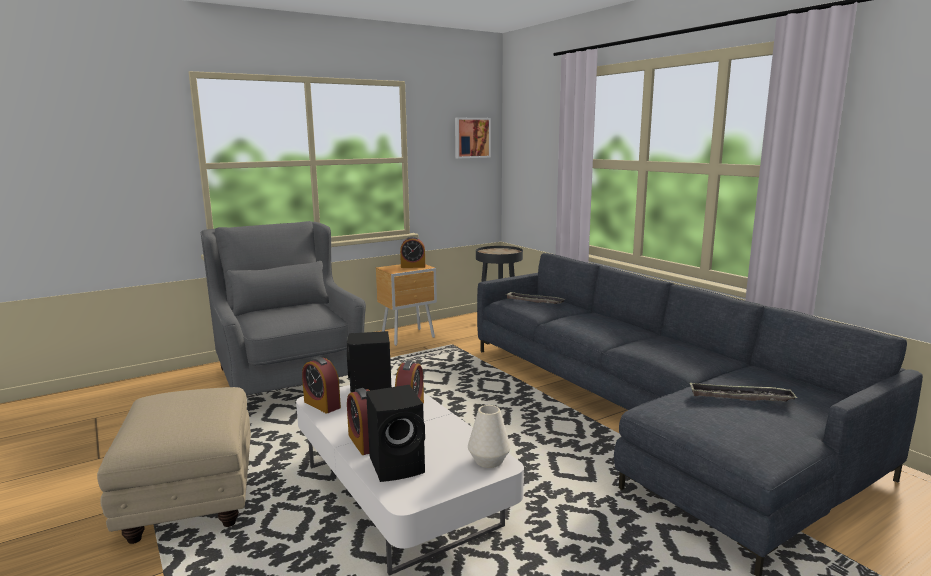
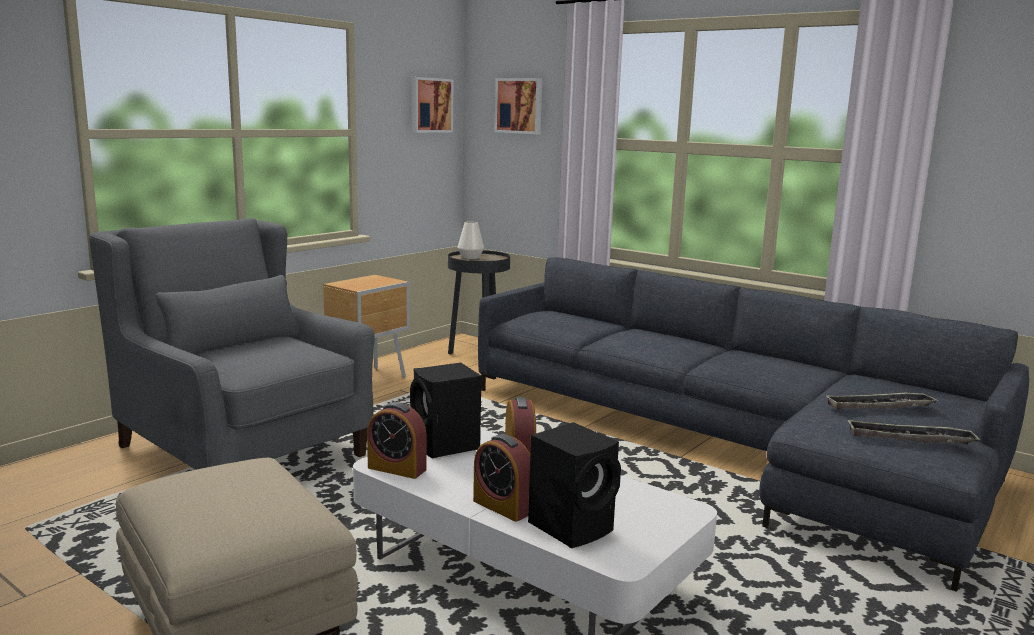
camera: 20 degrees left, 0 degrees up
alarm clock [400,236,425,268] -> none
white vase [468,405,510,468] -> white vase moved to [458,222,484,259]
tray [505,292,565,304] -> tray moved to [847,420,981,444]
none -> picture [495,78,542,134]

